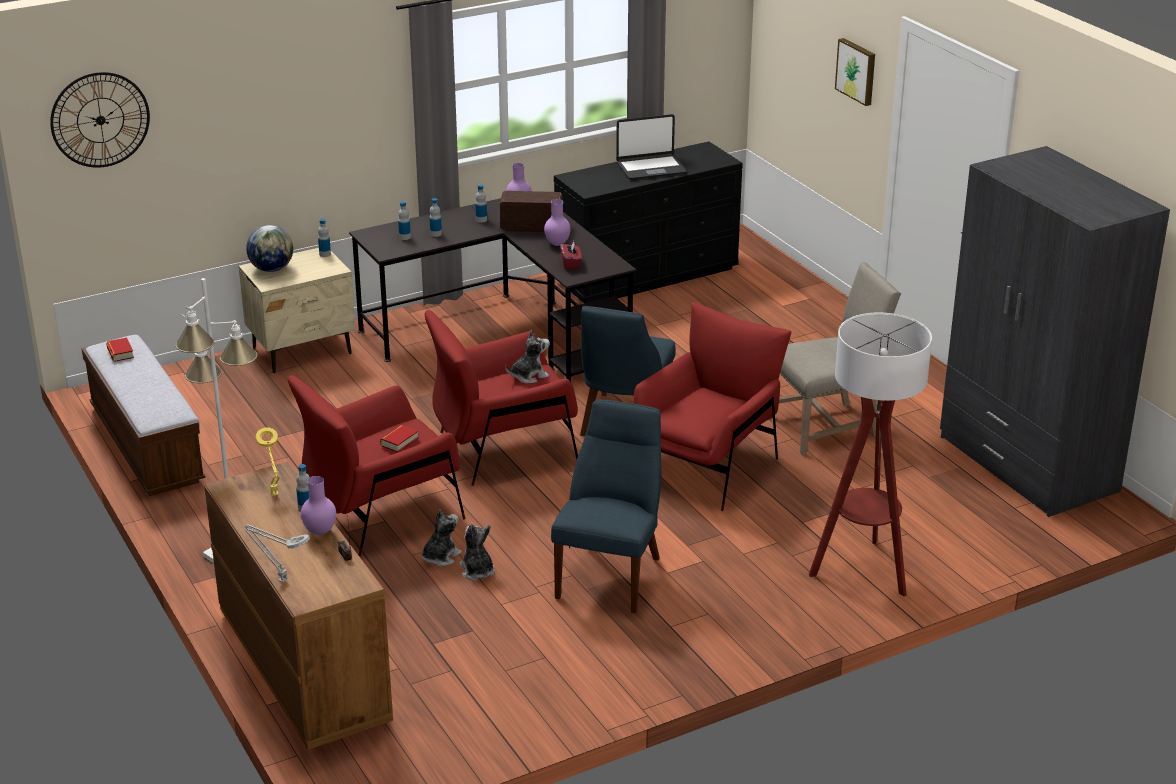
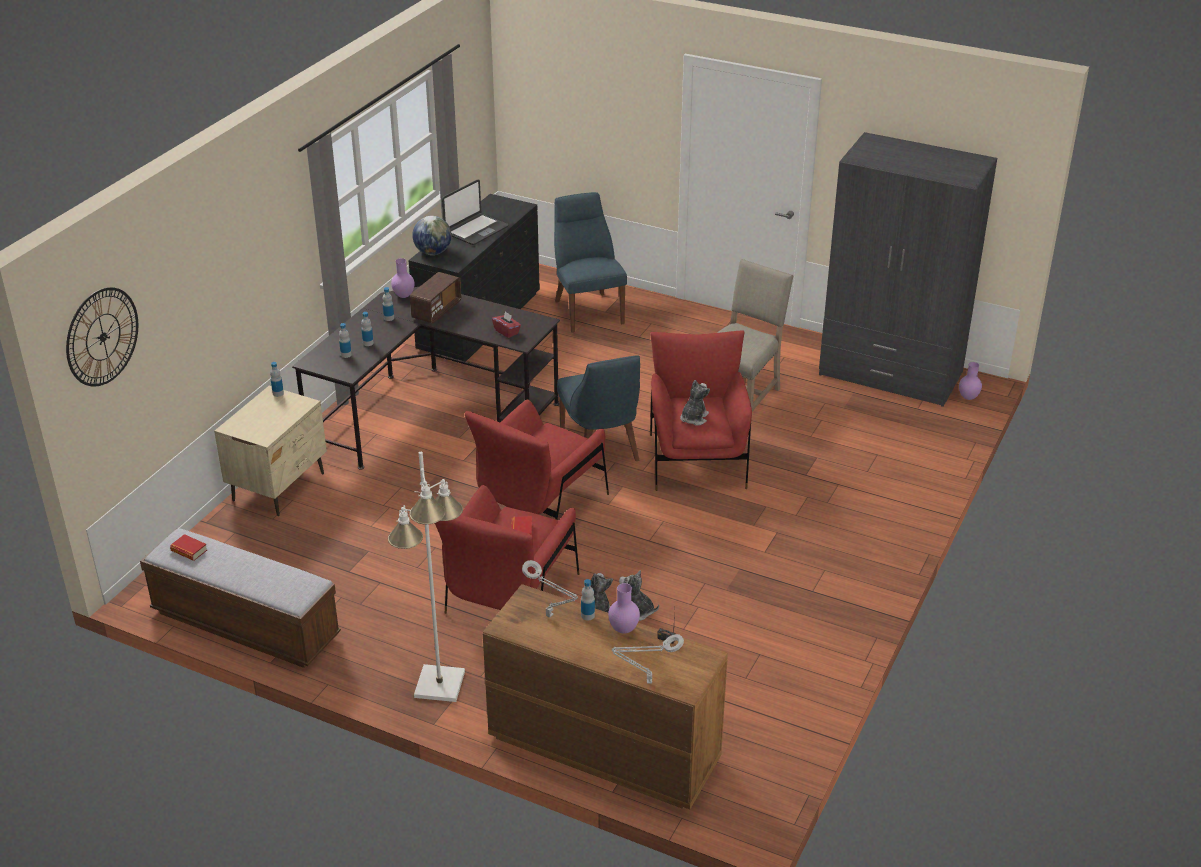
camera: 35 degrees left, 5 degrees up
globe [246,225,293,272] -> globe moved to [412,216,451,255]
yellow table lamp [256,427,280,496] -> grey table lamp [522,560,578,618]
radio [499,191,563,232] -> radio turned 150 degrees clockwise [410,272,461,323]
plush toy [505,330,550,384] -> plush toy moved to [680,380,710,426]
purple vase [544,199,571,246] -> purple vase moved to [959,362,982,400]
blue chair [551,400,661,614] -> blue chair moved to [554,192,627,333]
floor lamp [809,313,932,597] -> none
picture [835,38,875,106] -> none

